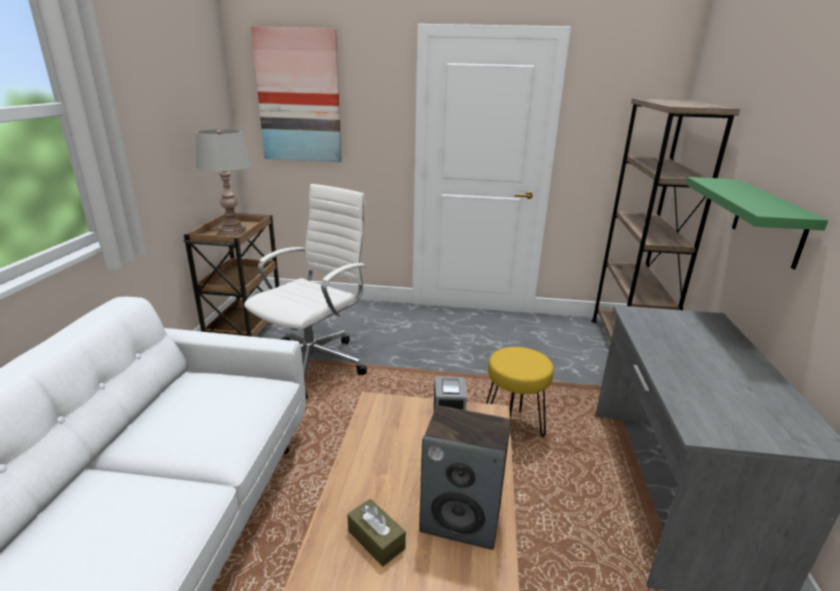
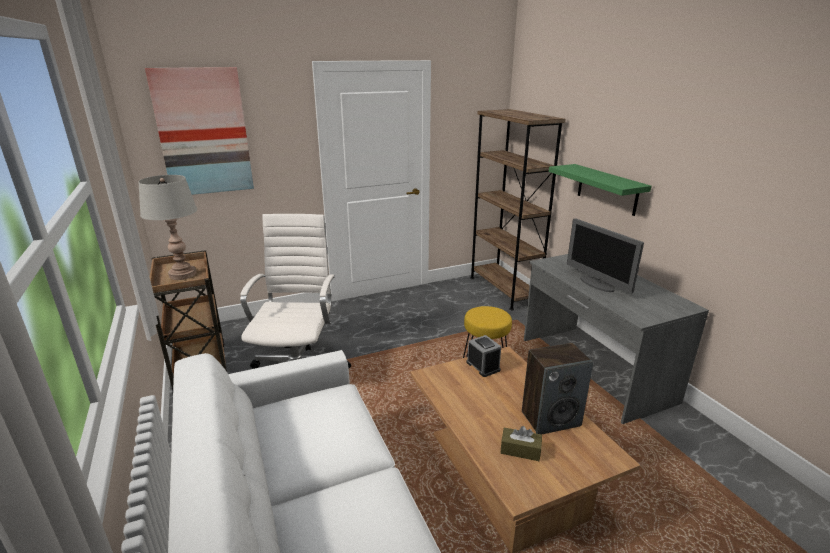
camera: 30 degrees left, 0 degrees up
none -> monitor [567,218,644,294]

